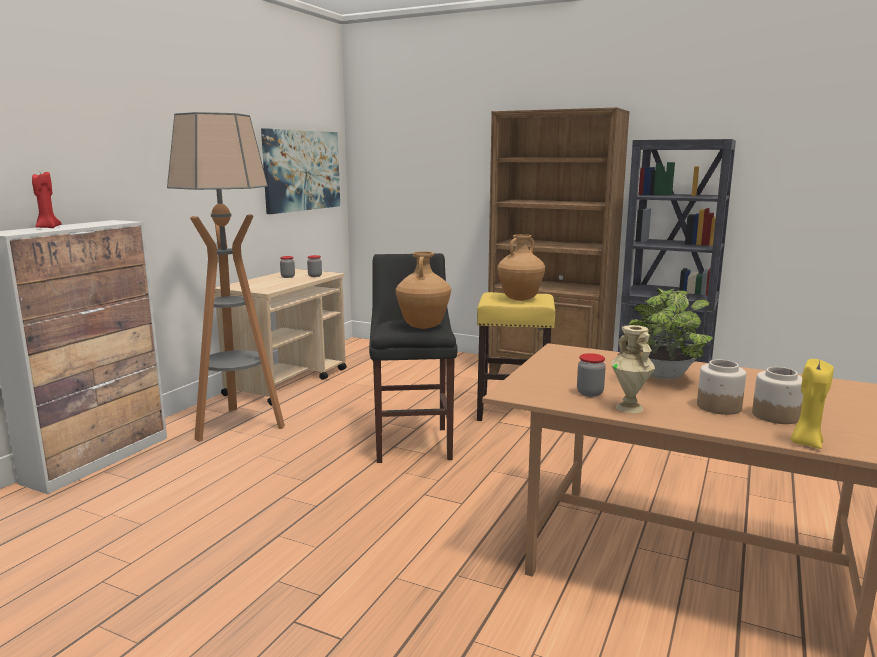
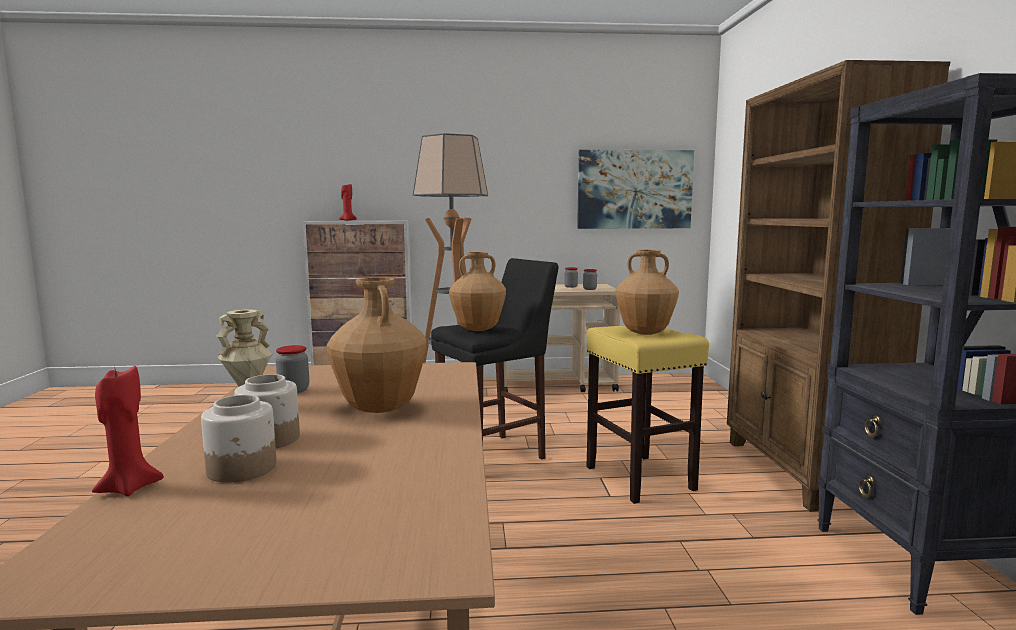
camera: 60 degrees right, 5 degrees down
potted plant [627,288,713,380] -> brown vase [327,277,426,413]
yellow candle [791,359,834,449] -> red candle [92,366,164,496]

